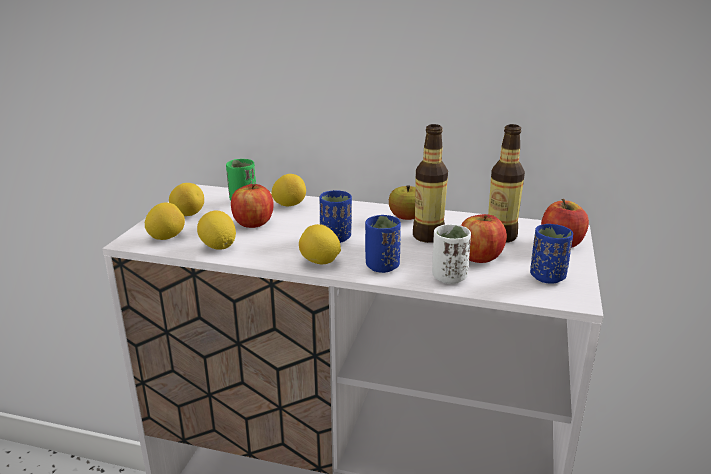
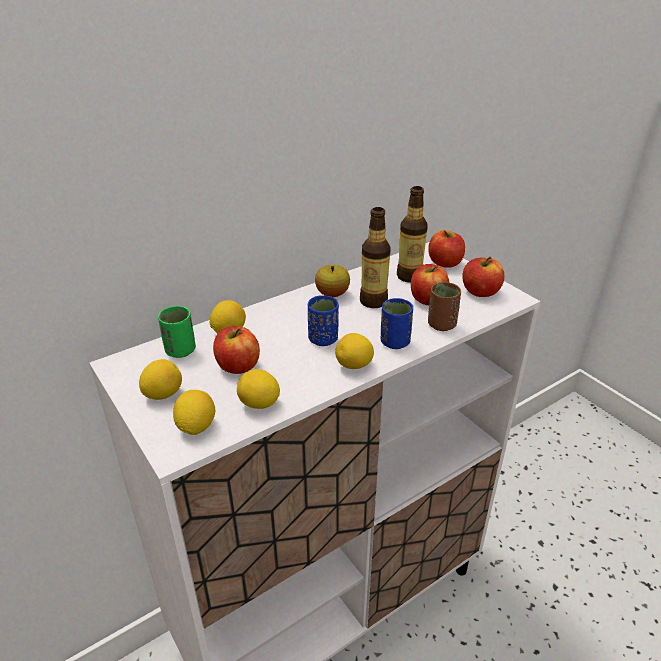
camera: 50 degrees left, 10 degrees up
white cup [432,224,471,284] -> brown cup [428,282,461,331]
blue cup [530,224,573,284] -> apple [462,257,505,297]

